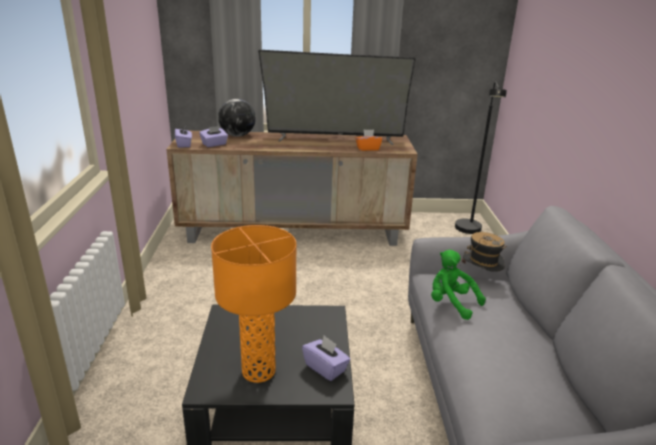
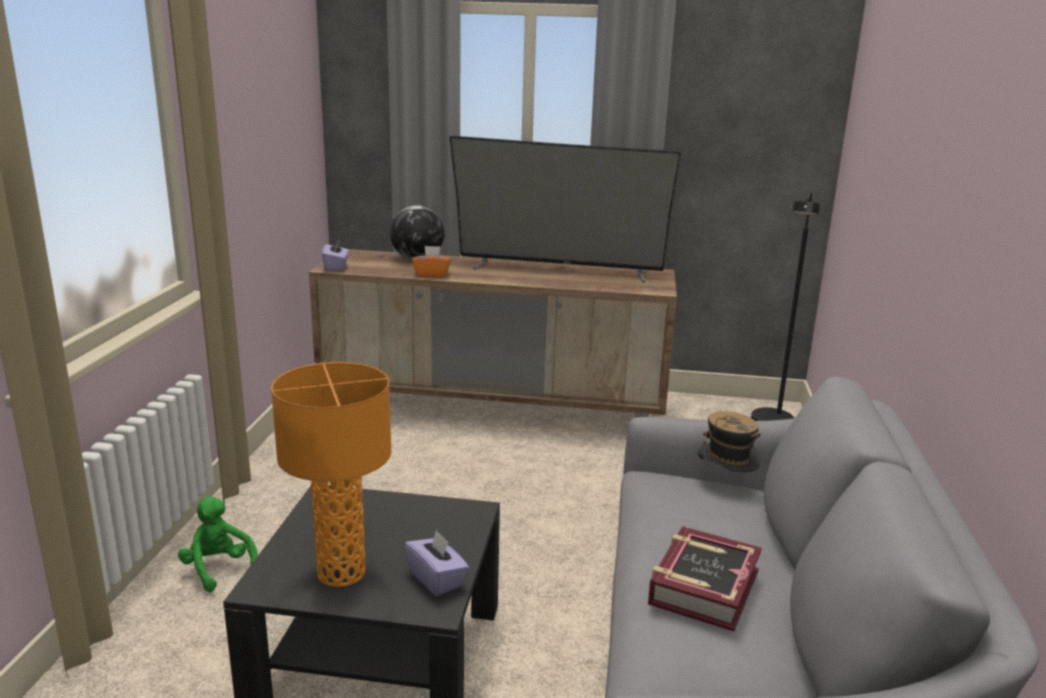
camera: 10 degrees right, 5 degrees down
purple tissue box [199,126,228,147] -> none
orange tissue box [355,129,382,151] -> orange tissue box moved to [412,246,451,277]
green plush toy [431,250,486,320] -> green plush toy moved to [178,496,258,592]
none -> book [648,526,762,631]

